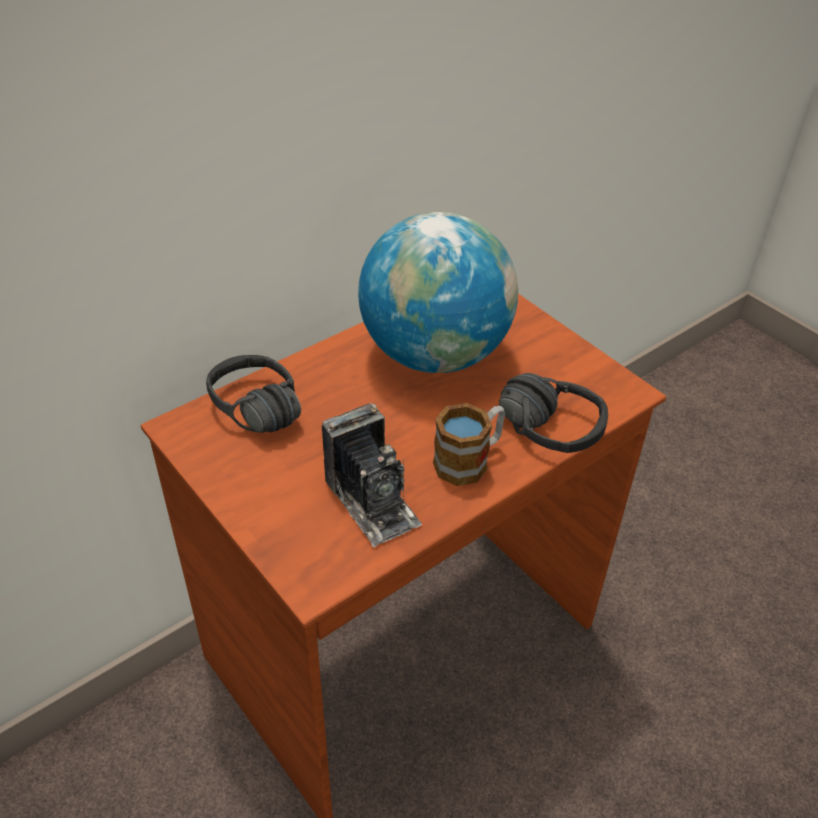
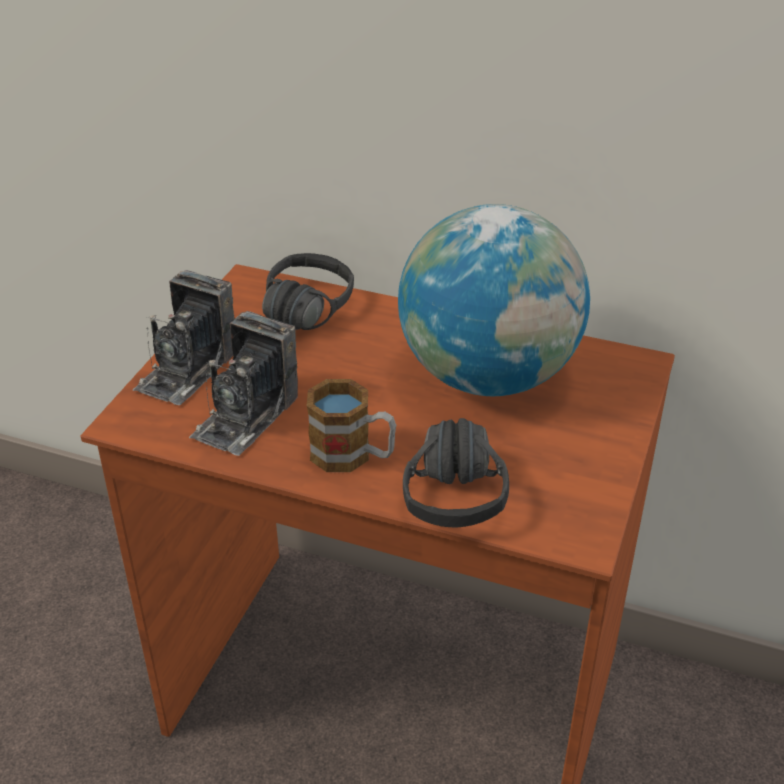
camera: 60 degrees right, 5 degrees down
none -> camera [133,270,235,405]

